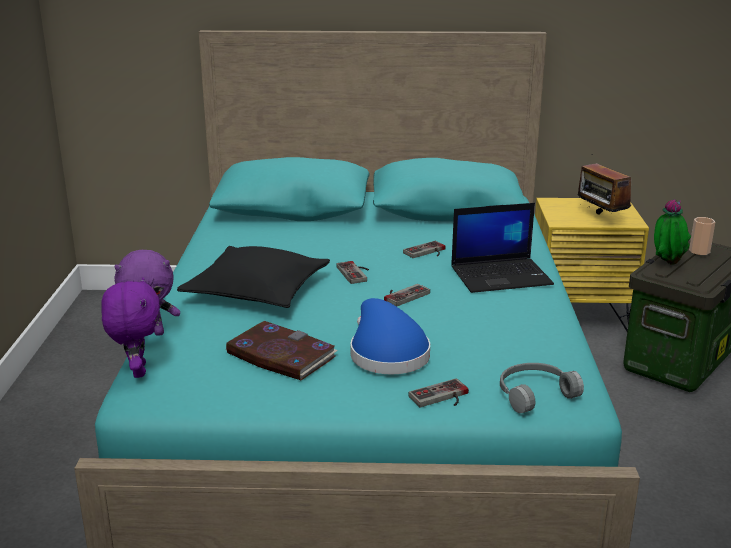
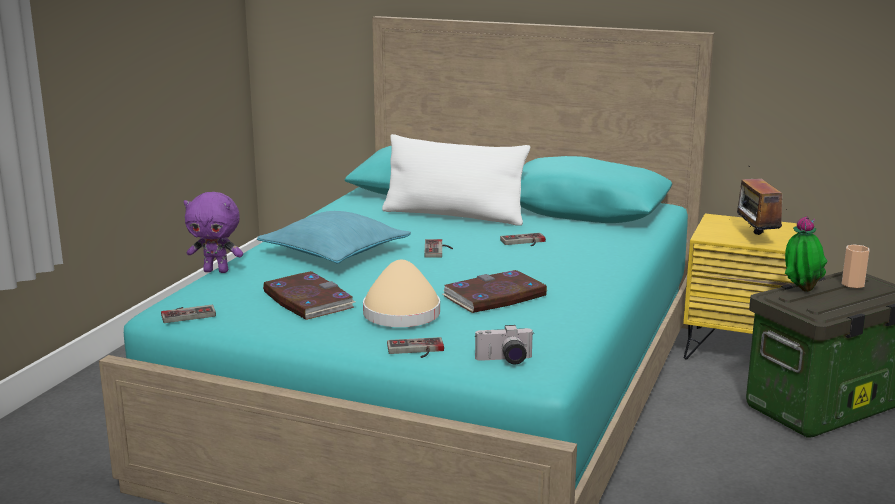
camera: 20 degrees right, 5 degrees down
purple plush toy [101,277,160,378] -> none
black pillow [177,246,330,308] -> turquoise pillow [257,211,411,264]
blue hat [350,298,430,374] -> beige hat [363,260,440,327]
game controller [384,284,430,307] -> game controller moved to [161,305,216,323]
laptop [451,203,554,293] -> none
grey headphones [500,363,584,413] -> camera [475,325,533,365]
none -> white pillow [382,134,530,225]
none -> book [443,270,547,313]

